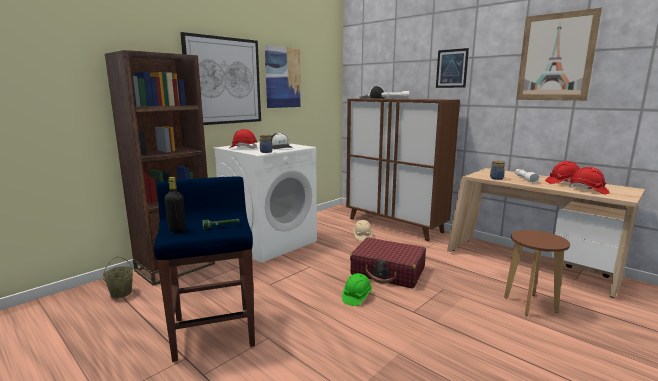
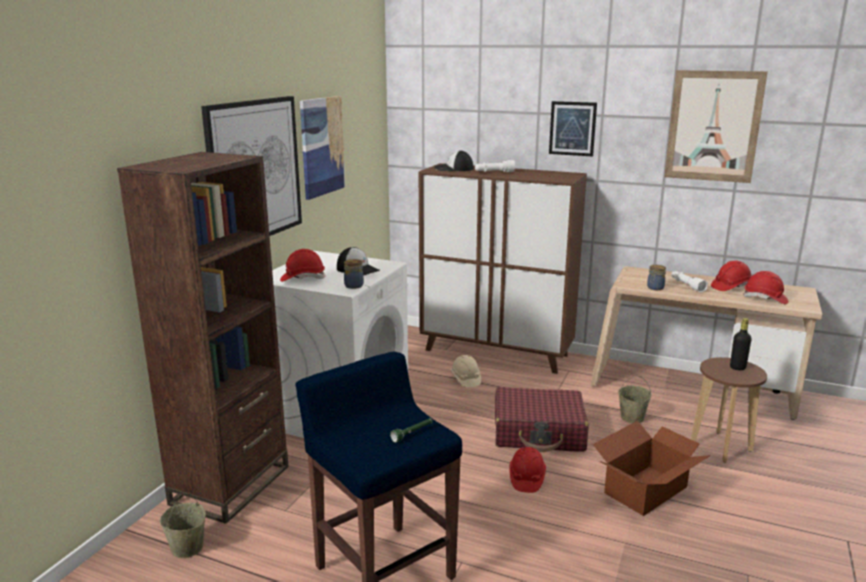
camera: 20 degrees left, 5 degrees up
black bottle [165,177,186,232] -> black bottle moved to [730,318,752,370]
green hard hat [342,273,372,306] -> red hard hat [509,447,546,493]
none -> cardboard box [593,421,711,516]
none -> beige bucket [618,375,652,423]

